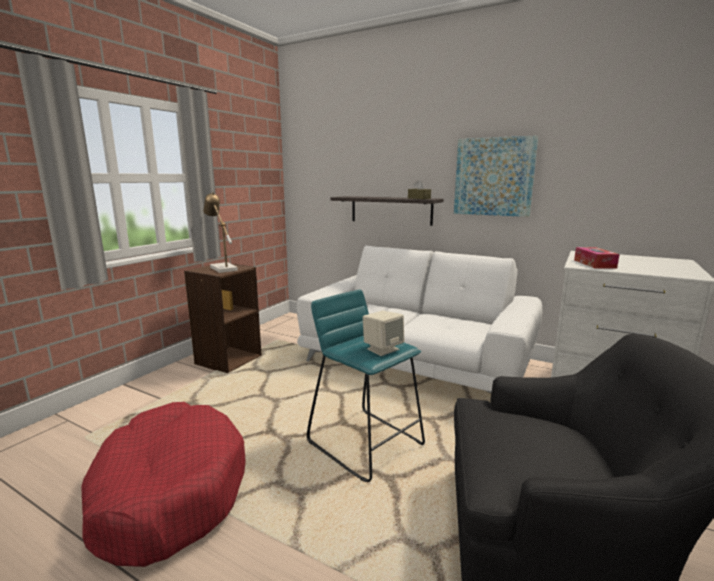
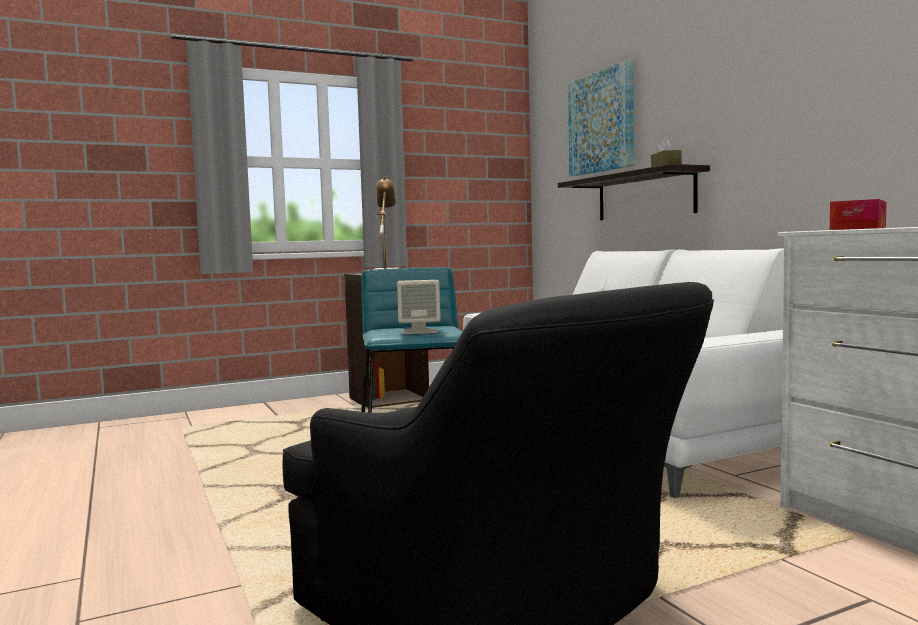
camera: 35 degrees right, 10 degrees down
red dog bed [81,402,246,567] -> none
picture [454,135,538,217] -> picture moved to [568,59,634,176]

